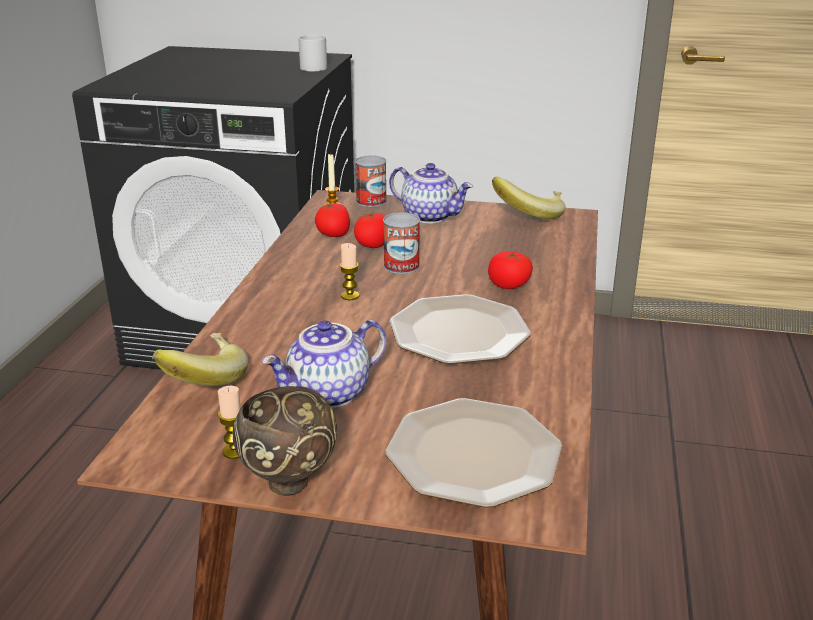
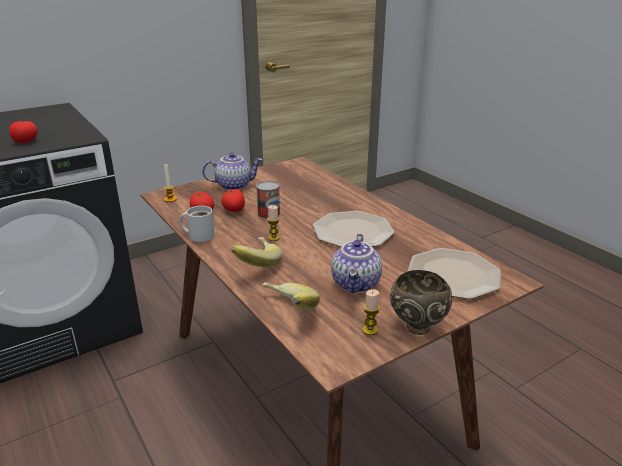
camera: 45 degrees left, 0 degrees up
white mug [298,35,327,72] -> white mug moved to [179,206,215,242]
can [355,155,387,207] -> none
tomato [488,251,533,289] -> tomato moved to [9,121,38,143]
banana [492,176,566,219] -> banana moved to [231,237,282,267]

